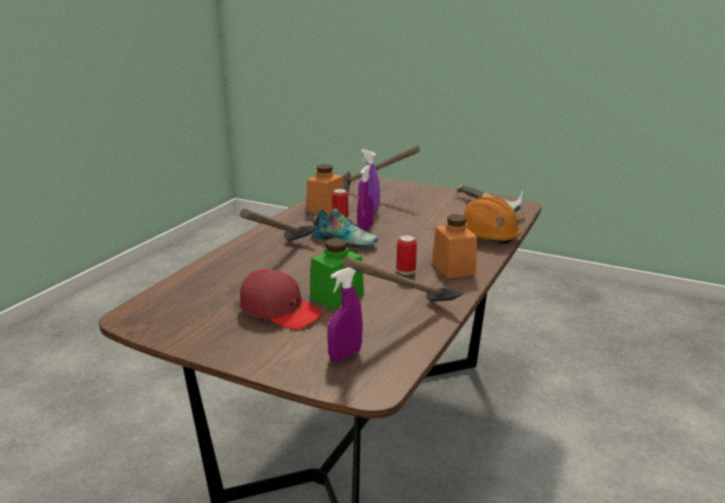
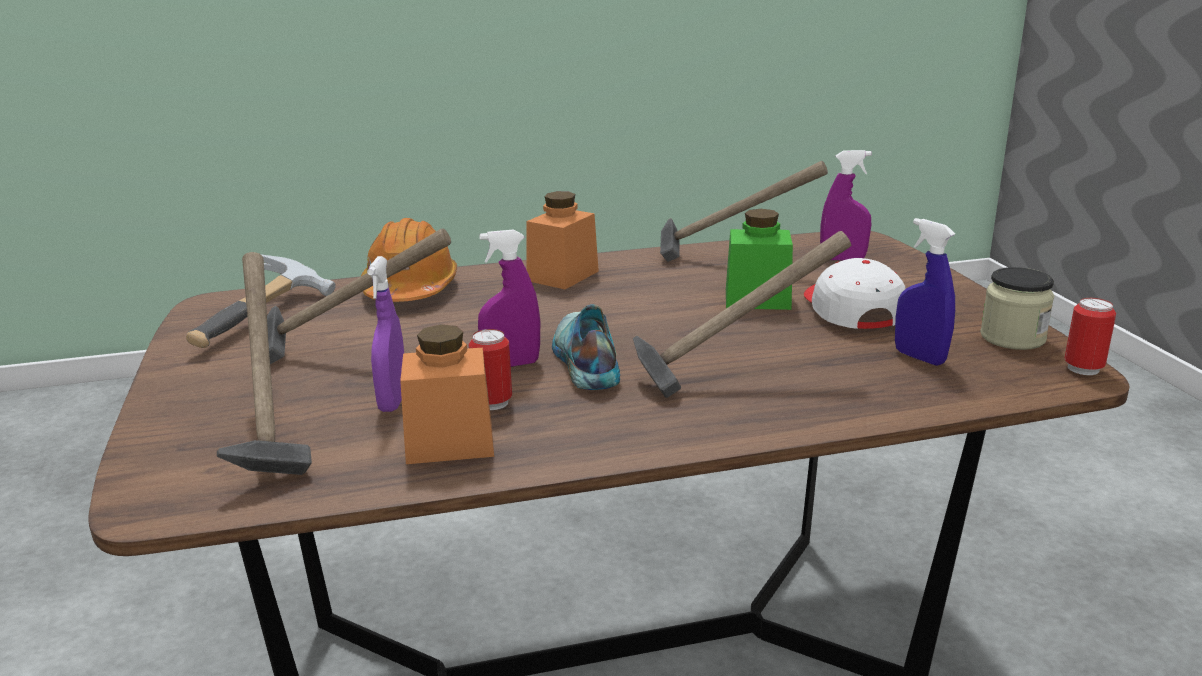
camera: 130 degrees left, 0 degrees up
red cap [240,269,323,330] -> white cap [804,258,906,329]
can [397,235,417,275] -> can moved to [1064,298,1116,375]
none -> hammer [267,228,451,364]
none -> blue spray bottle [895,218,955,366]
none -> jar [980,267,1054,350]

